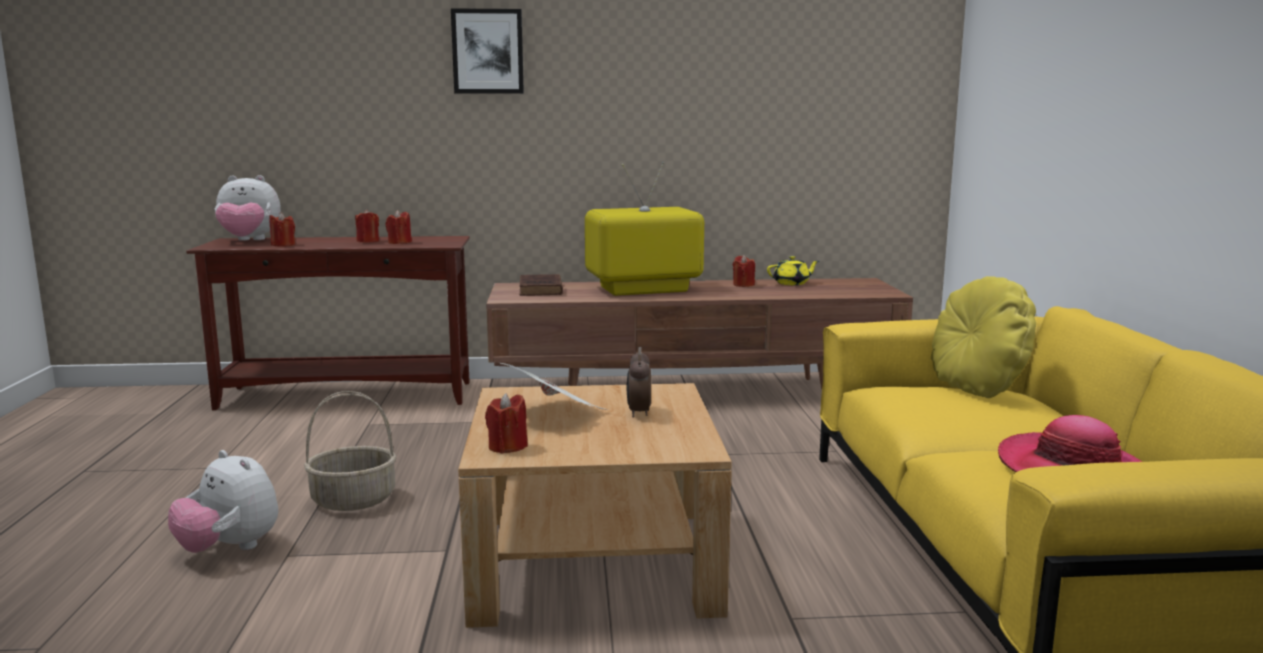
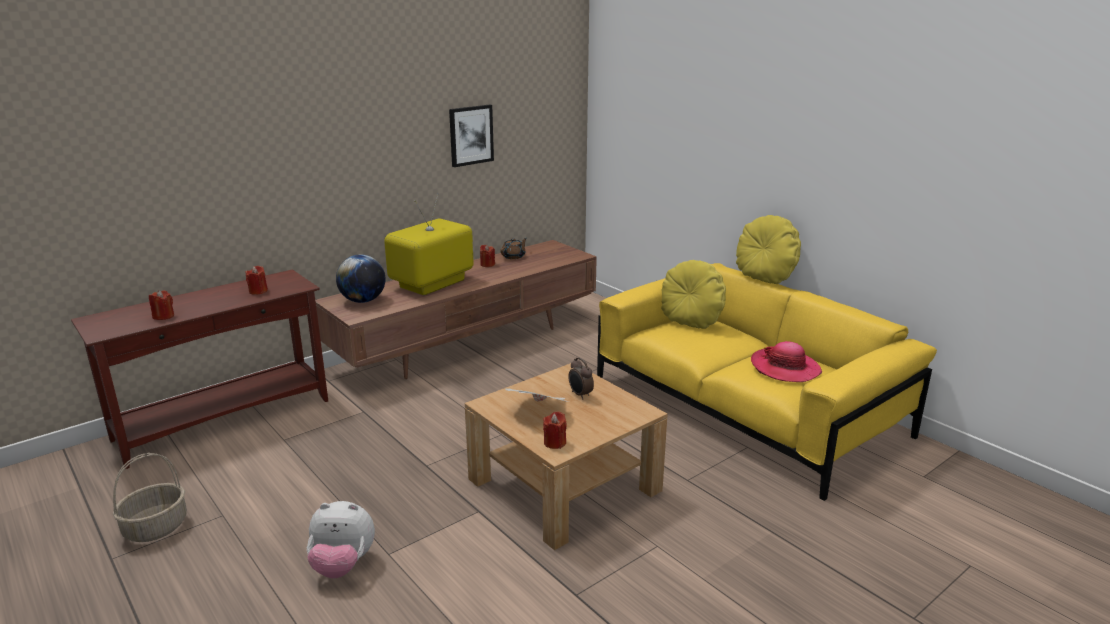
camera: 35 degrees left, 10 degrees up
plush toy [214,175,281,241] -> none
basket [304,391,397,511] -> basket moved to [113,453,187,542]
red candle [355,209,379,243] -> none
picture [451,8,524,94] -> picture moved to [449,104,494,167]
brown book [520,274,563,296] -> globe [336,254,385,303]
yellow teapot [767,256,819,285] -> brown teapot [500,238,527,259]
none -> yellow pillow [736,215,801,284]

